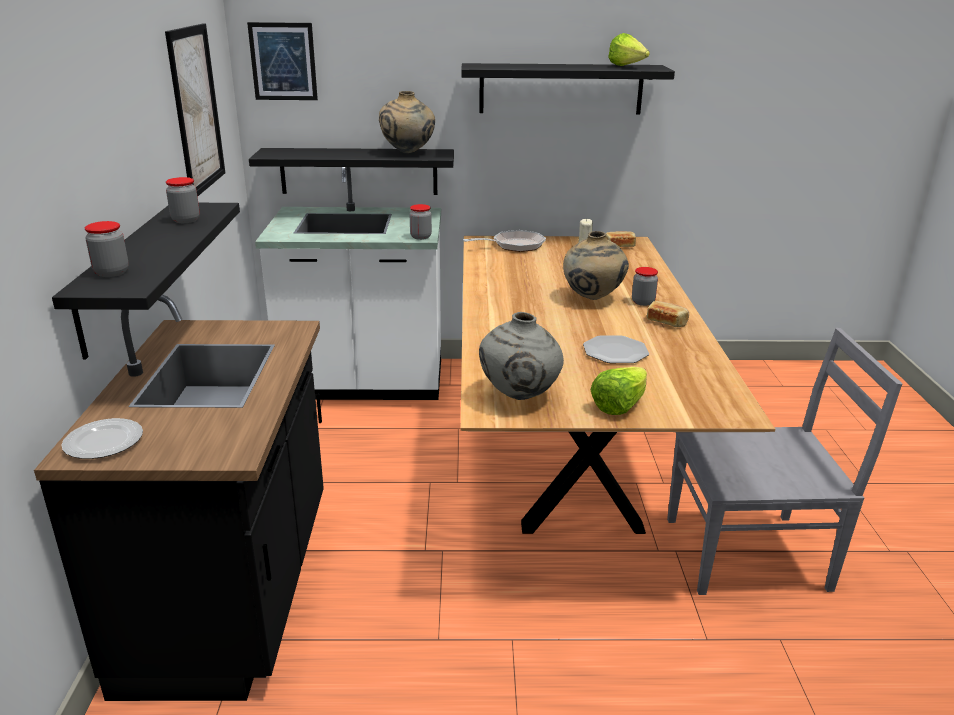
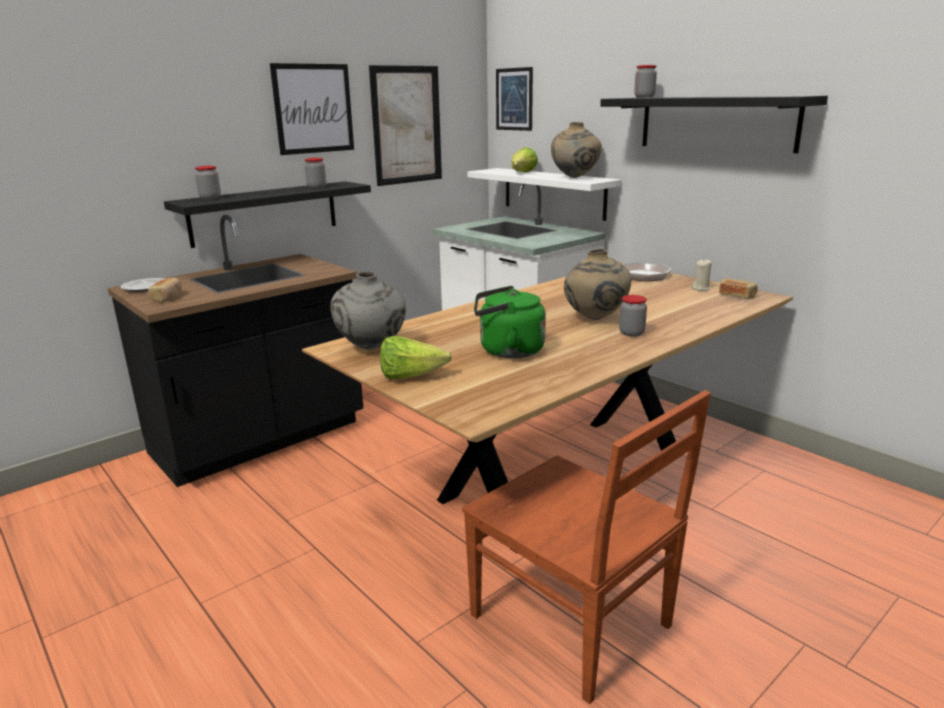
camera: 50 degrees right, 5 degrees down
black shelf [249,148,454,195] -> white shelf [467,168,621,221]
jar [410,204,432,240] -> jar moved to [634,65,657,98]
plate [583,335,649,363] -> green kettle [474,286,546,358]
lettuce [608,33,650,66] -> lettuce moved to [511,147,538,172]
bread [647,301,689,327] -> bread moved to [148,278,182,302]
grey chair [667,328,903,595] -> brown chair [462,390,711,704]
none -> picture [270,63,354,155]

